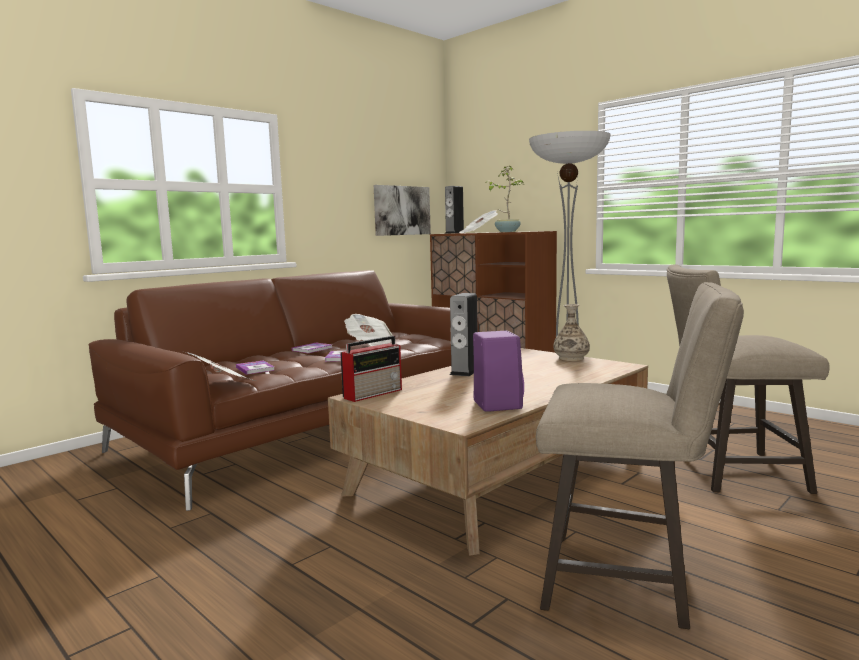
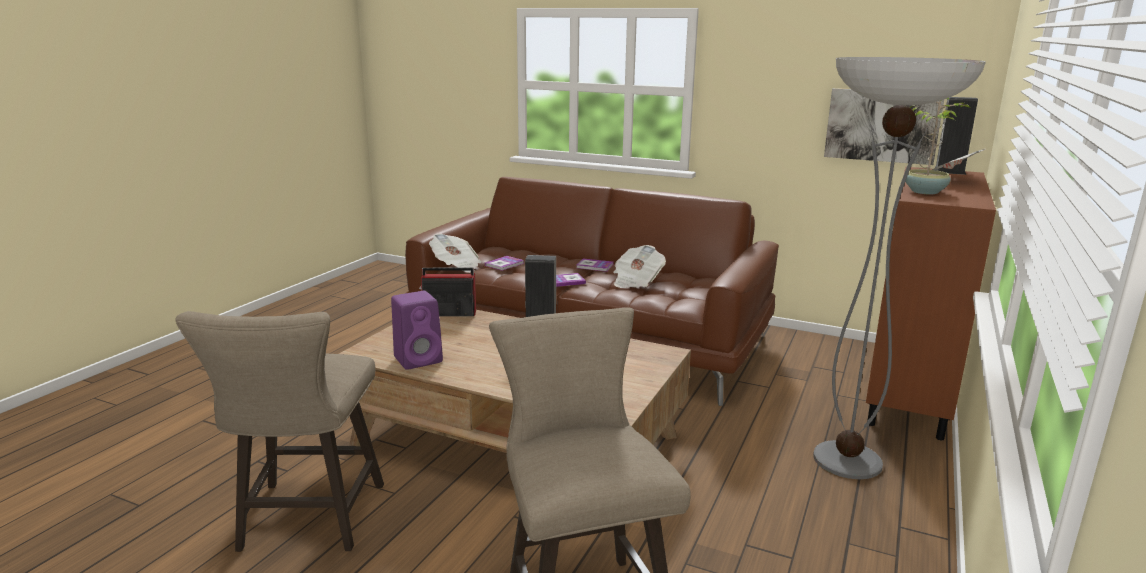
camera: 70 degrees right, 10 degrees up
radio [340,336,402,402] -> radio turned 150 degrees clockwise [419,268,476,317]
vase [553,304,590,361] -> none

